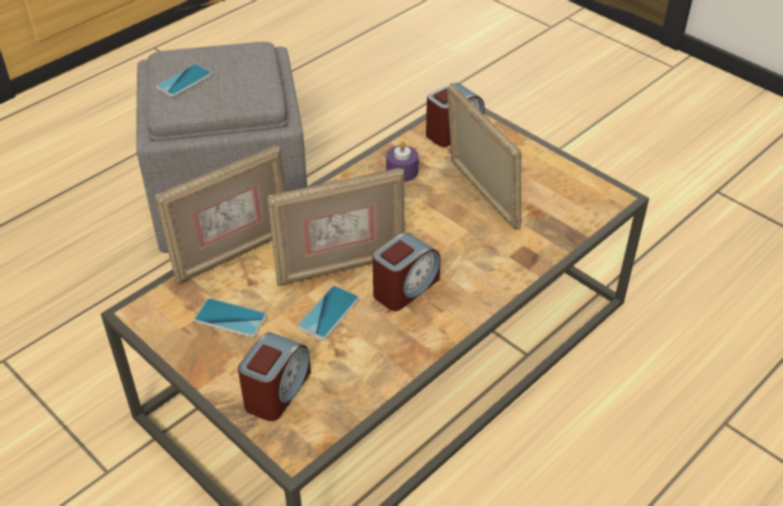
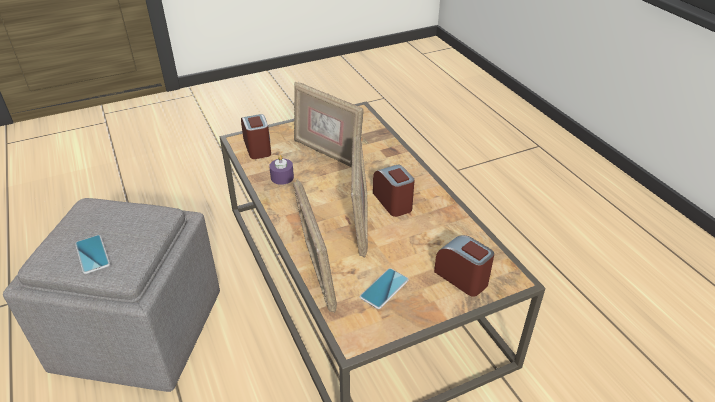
camera: 70 degrees left, 5 degrees down
phone [298,286,359,340] -> none
picture frame [447,83,521,229] -> picture frame turned 135 degrees counterclockwise [294,82,363,167]

